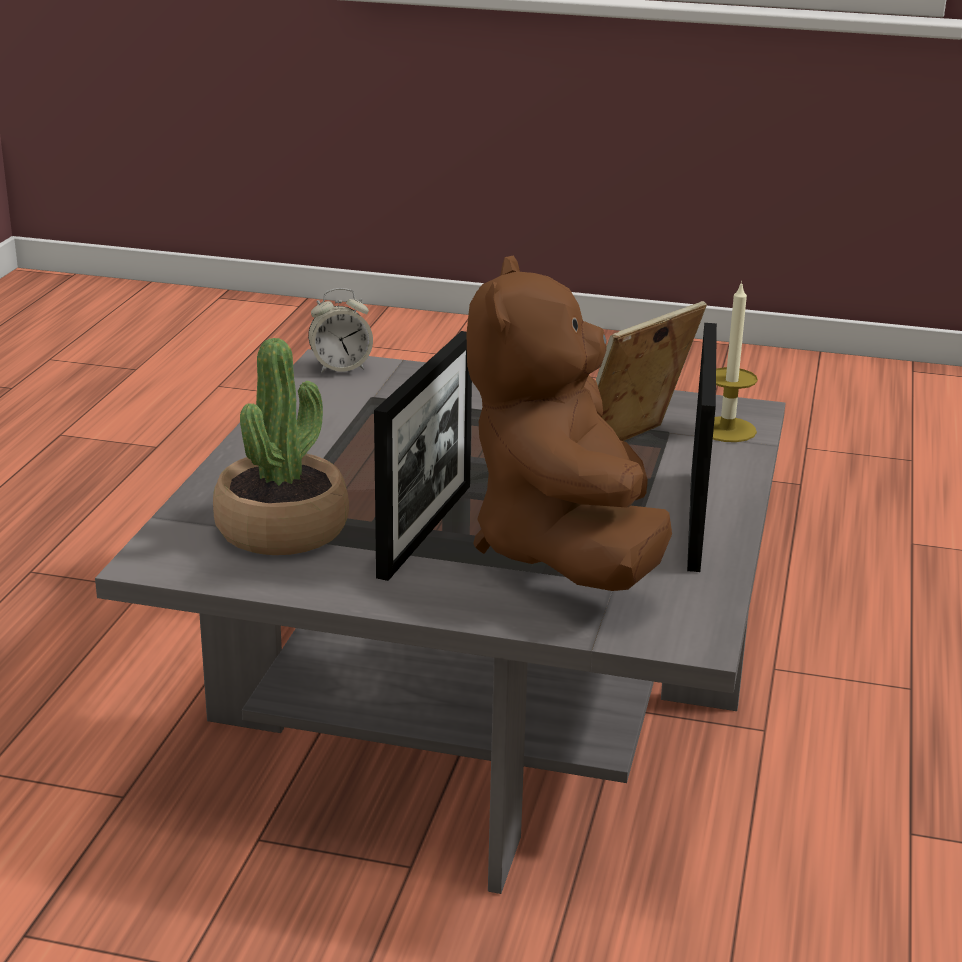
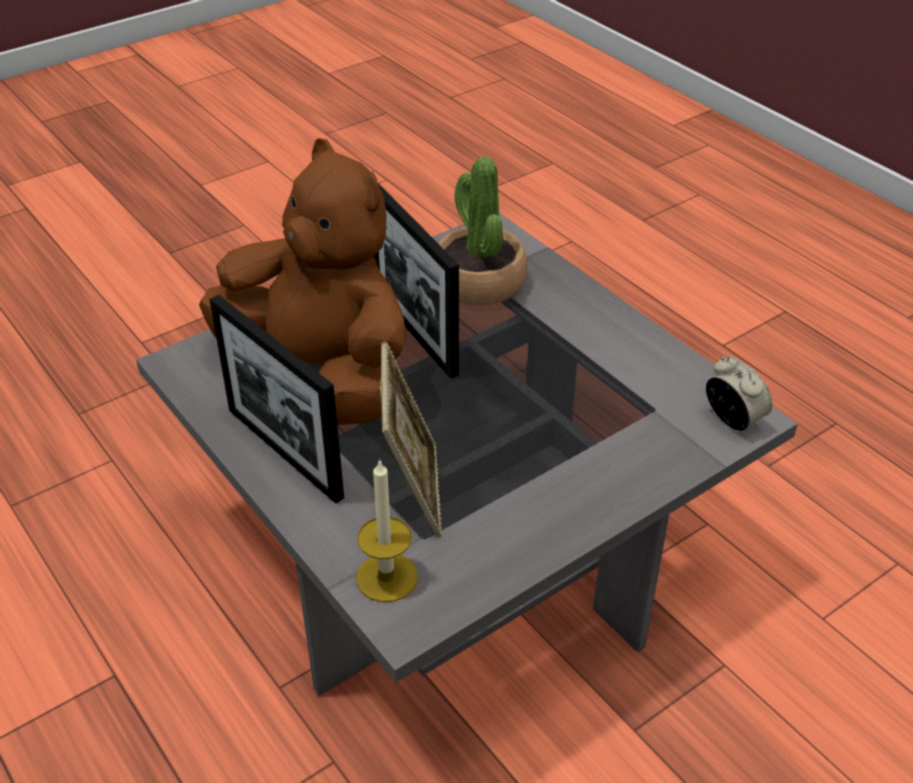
camera: 130 degrees right, 15 degrees up
alarm clock [308,288,373,374] -> alarm clock turned 120 degrees clockwise [706,356,773,431]

